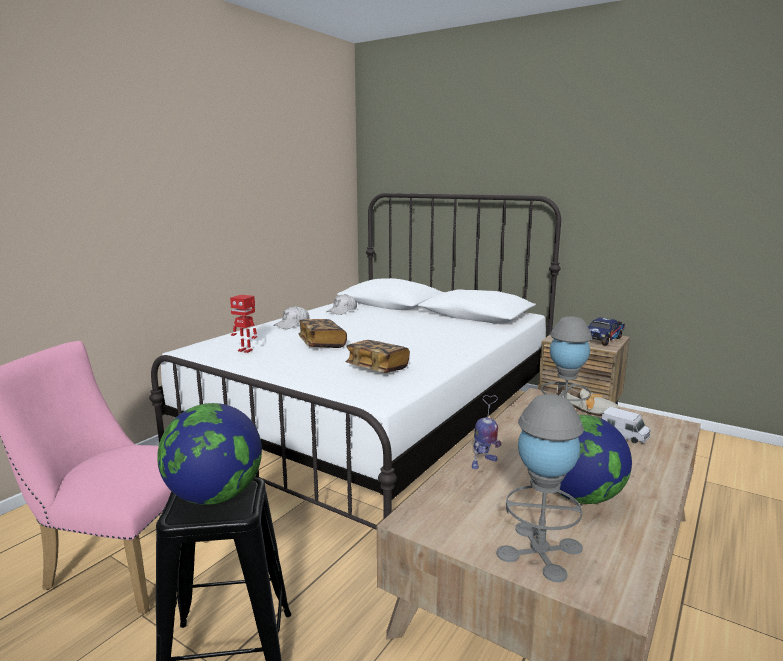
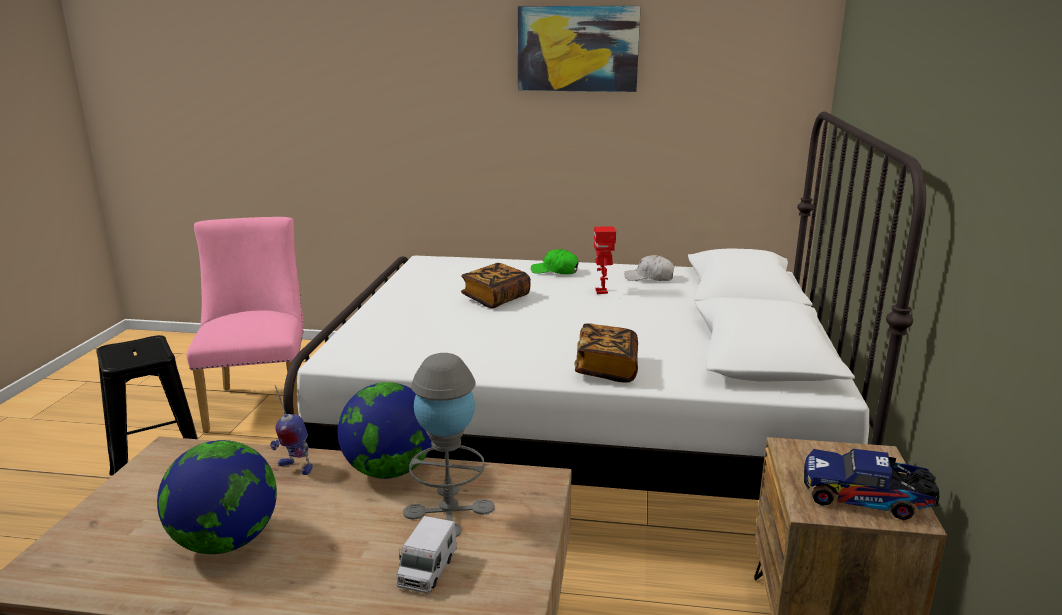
camera: 65 degrees right, 5 degrees up
globe [157,403,262,505] -> globe moved to [338,382,432,479]
toy robot [230,295,257,353] -> toy robot moved to [594,227,616,294]
white cap [273,306,309,329] -> green cap [531,249,579,274]
book [346,340,410,373] -> book moved to [574,324,638,383]
grey table lamp [496,394,584,582] -> none
shoe [556,384,619,416] -> none
none -> picture [517,6,641,92]

